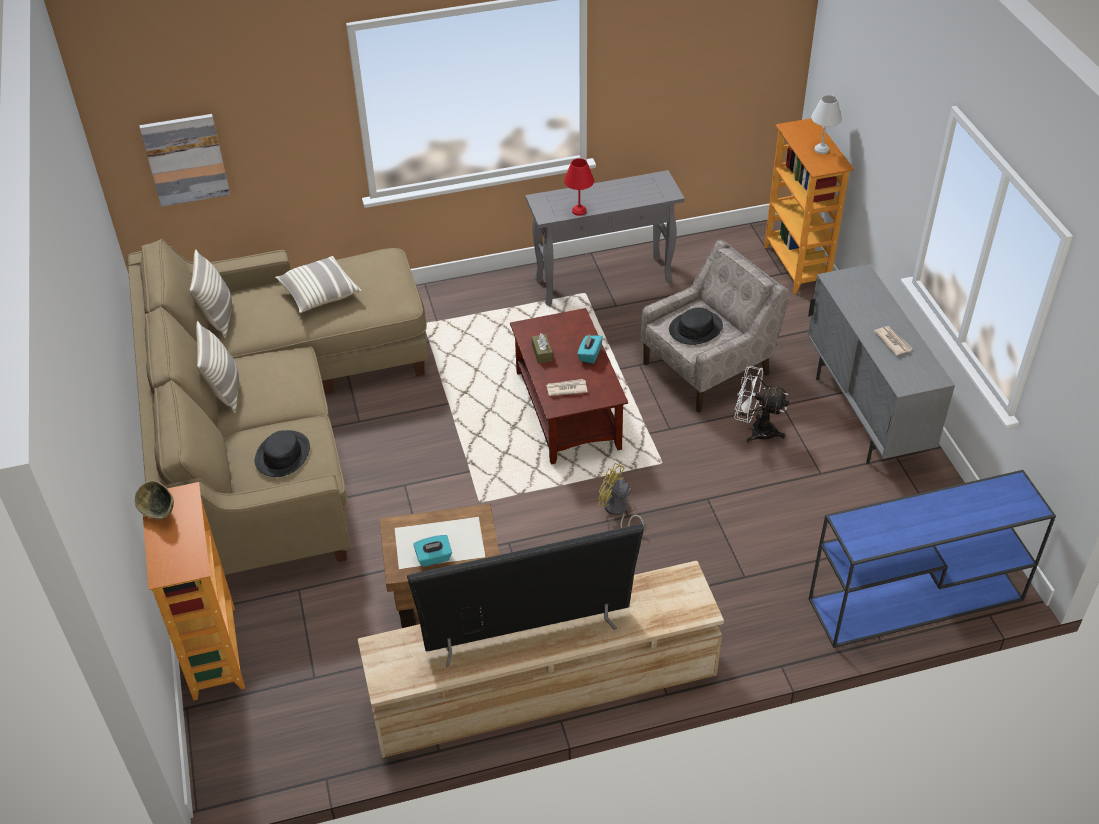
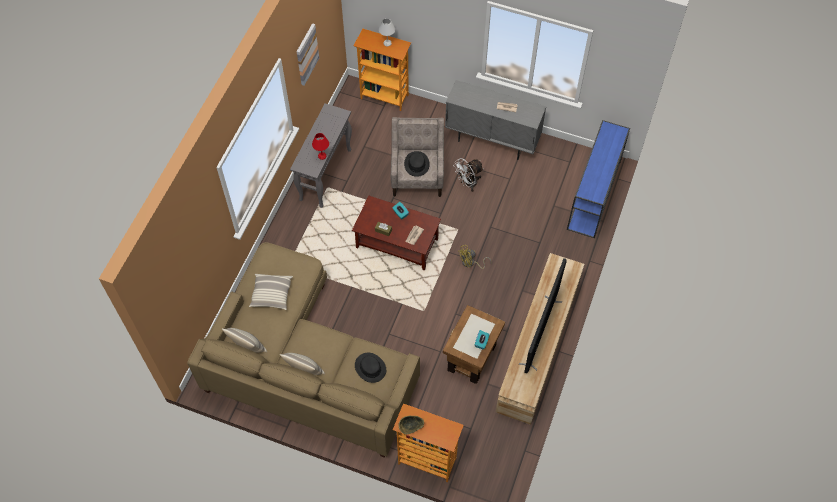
camera: 55 degrees left, 15 degrees up
picture [140,114,230,207] -> picture moved to [297,23,319,86]

